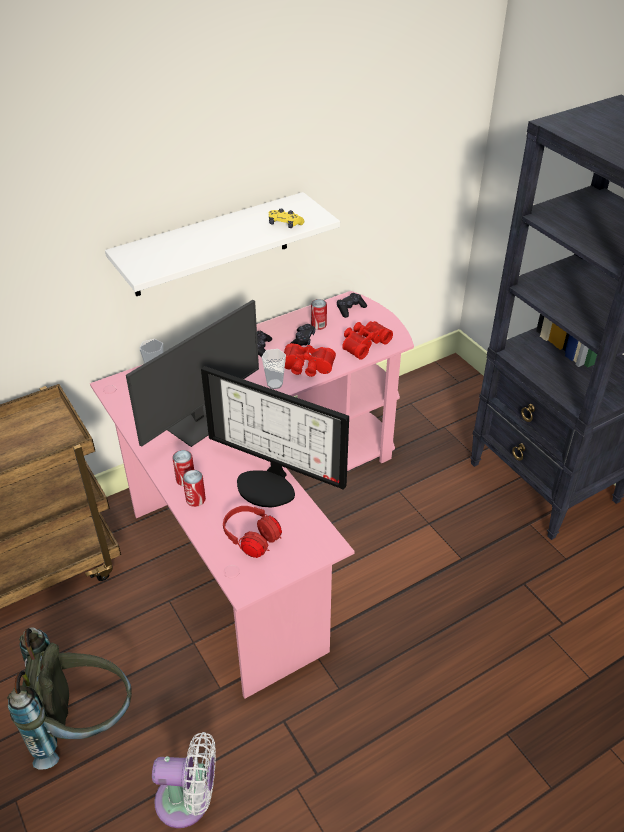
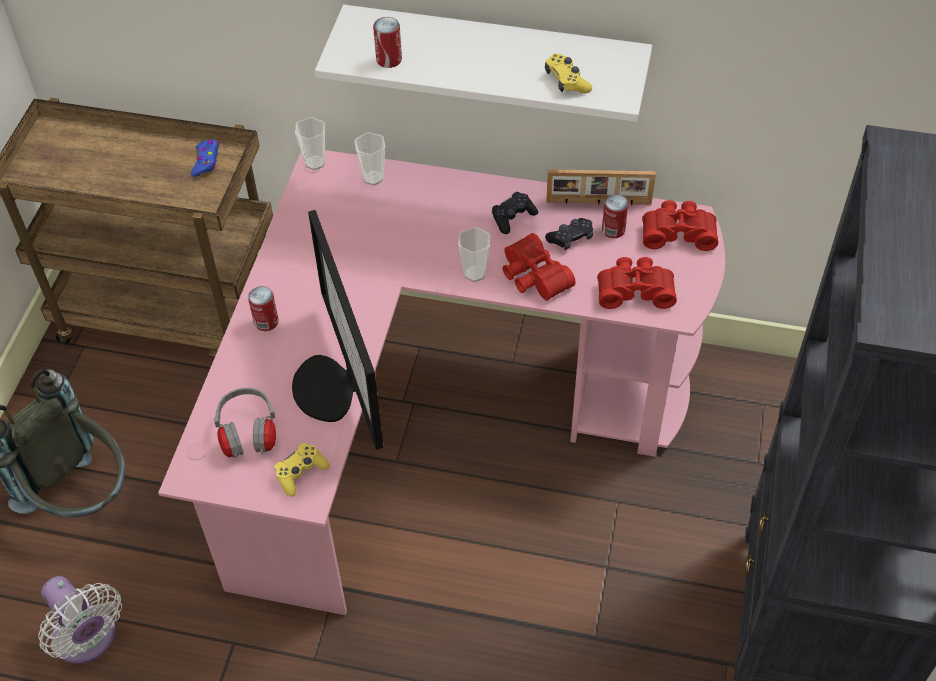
camera: 45 degrees right, 10 degrees up
monitor [126,300,259,447] -> none
can [183,470,206,507] -> can moved to [373,17,402,68]
red headphones [223,506,282,558] -> grey headphones [214,388,276,458]
black game controller [337,293,367,318] -> red binoculars [642,200,718,251]
none -> blue game controller [191,139,219,177]
none -> yellow game controller [274,443,330,497]
none -> cup [295,117,325,170]
none -> picture frame [546,169,656,206]

